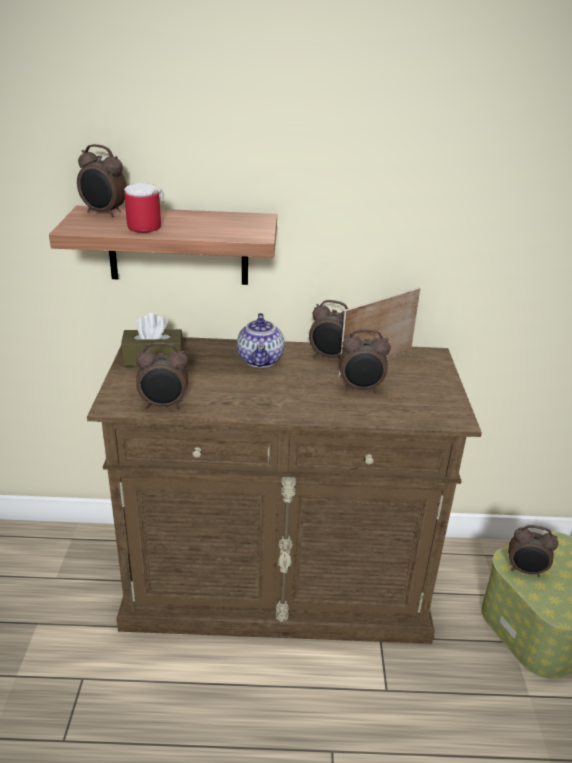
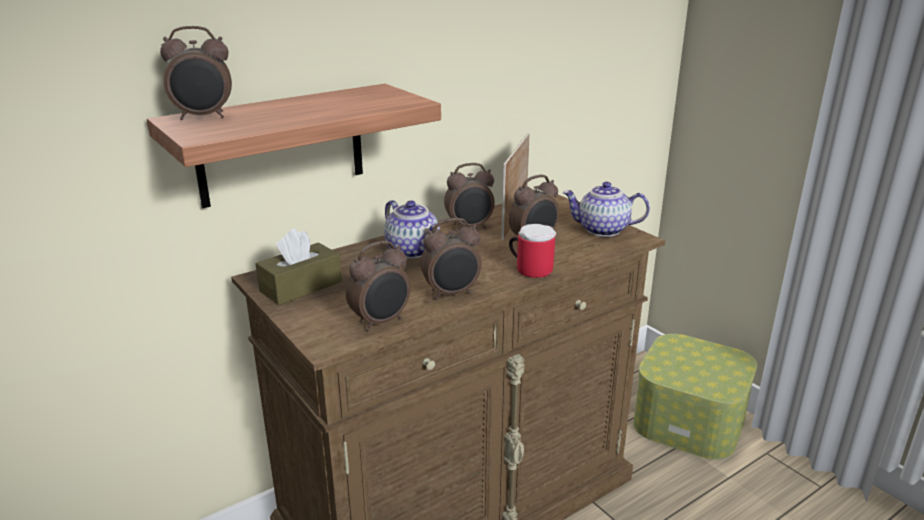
camera: 35 degrees left, 5 degrees down
mug [124,183,164,233] -> mug moved to [509,224,556,278]
alarm clock [508,525,558,577] -> alarm clock moved to [420,218,482,300]
none -> teapot [562,182,650,237]

